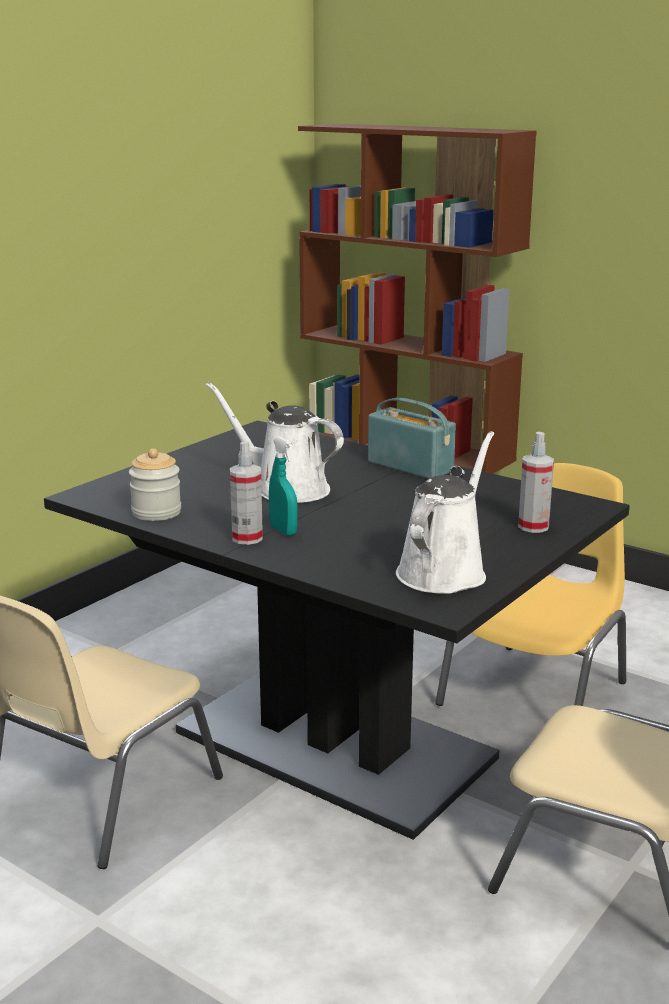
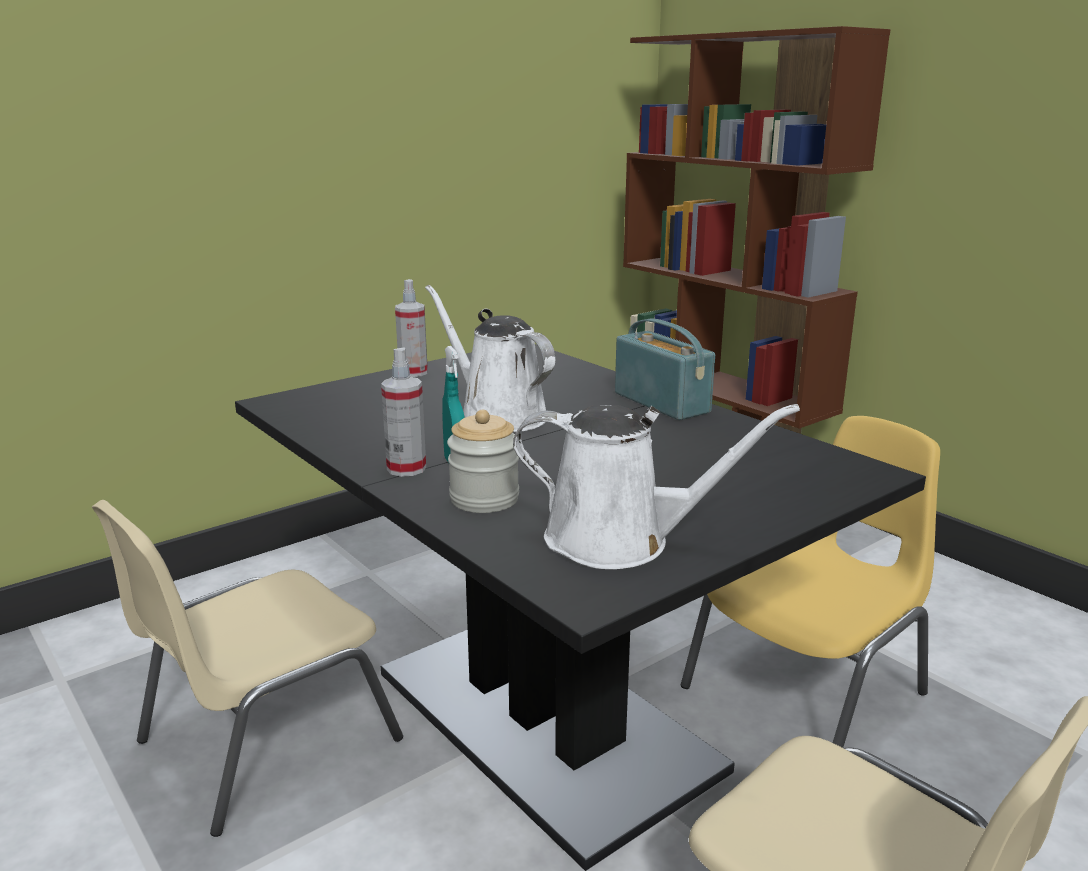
camera: 15 degrees right, 0 degrees up
jar [129,449,181,521] -> jar moved to [447,410,519,513]
white watering can [396,431,494,594] -> white watering can turned 60 degrees clockwise [513,404,800,569]
spray bottle [518,432,554,533] -> spray bottle moved to [395,279,428,377]

